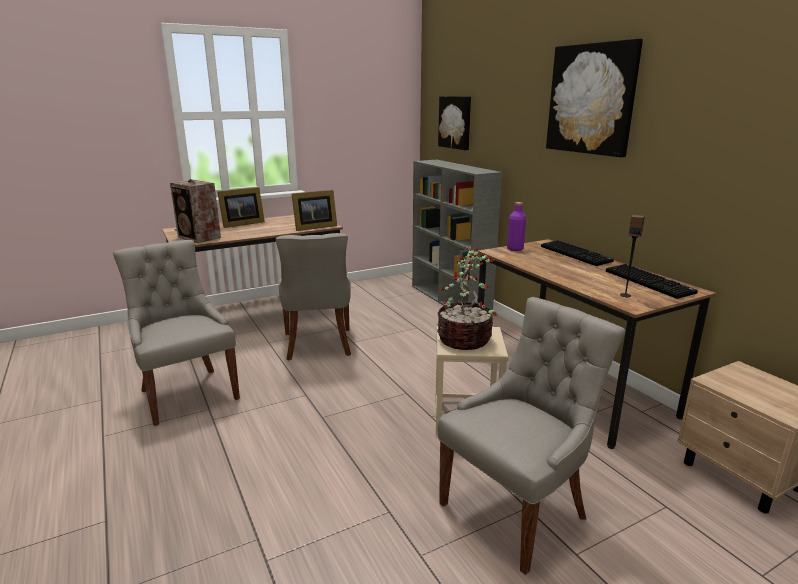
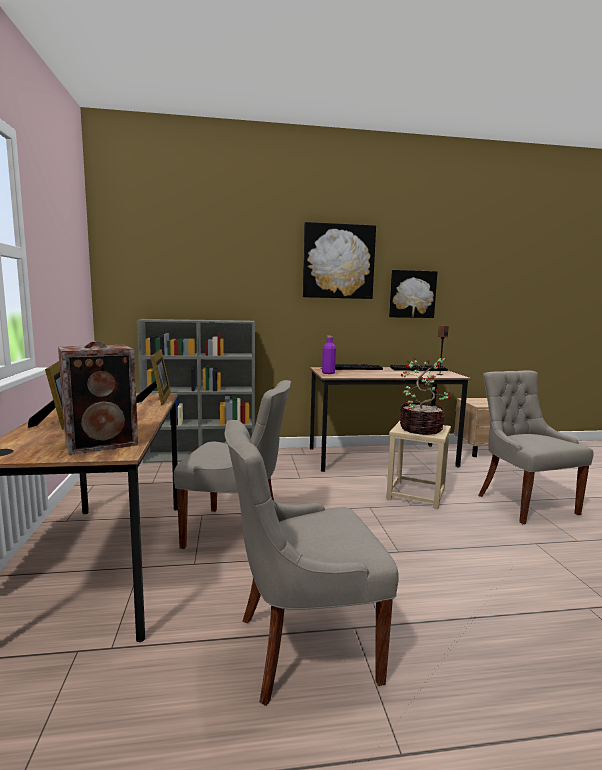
camera: 70 degrees left, 10 degrees down
picture [438,96,471,150] -> picture moved to [389,270,437,318]

